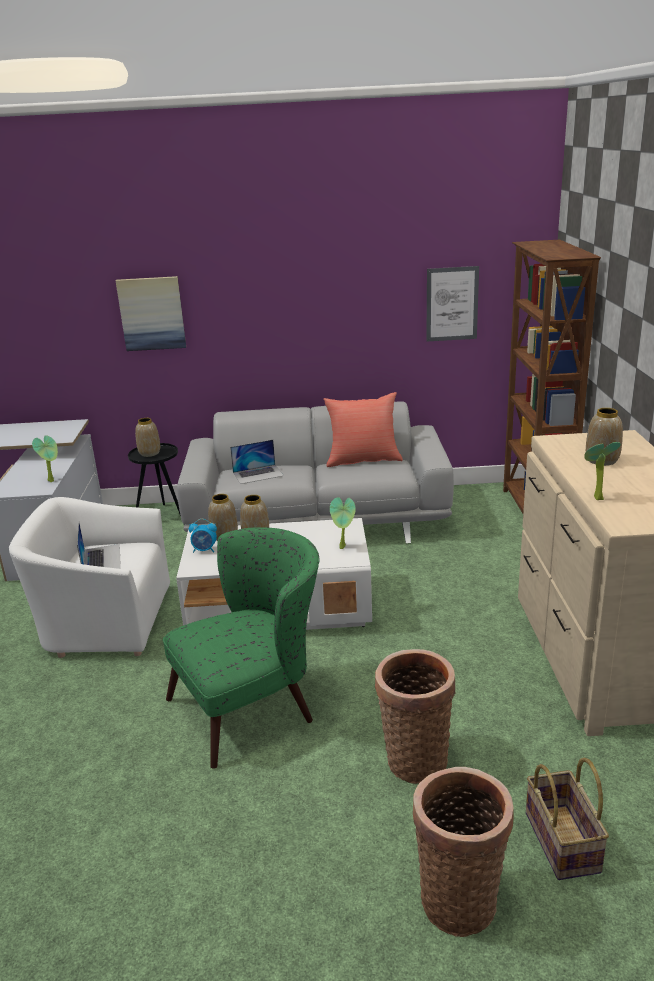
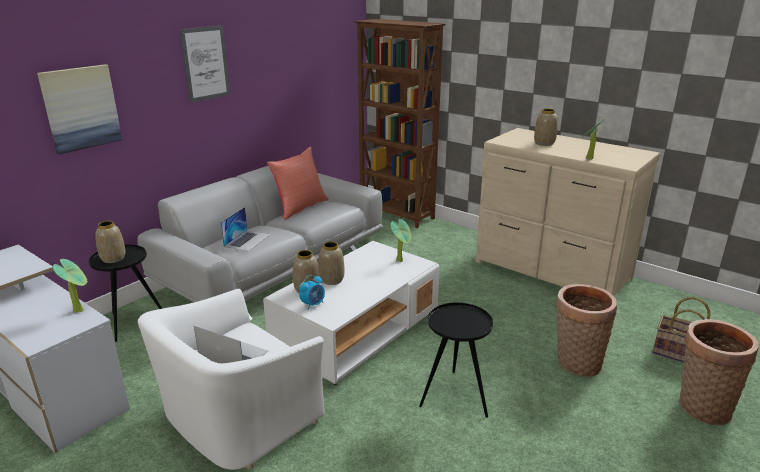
camera: 50 degrees left, 0 degrees up
green armchair [163,527,320,769] -> black side table [419,303,493,418]
picture [426,266,479,342] -> picture moved to [180,26,230,103]

